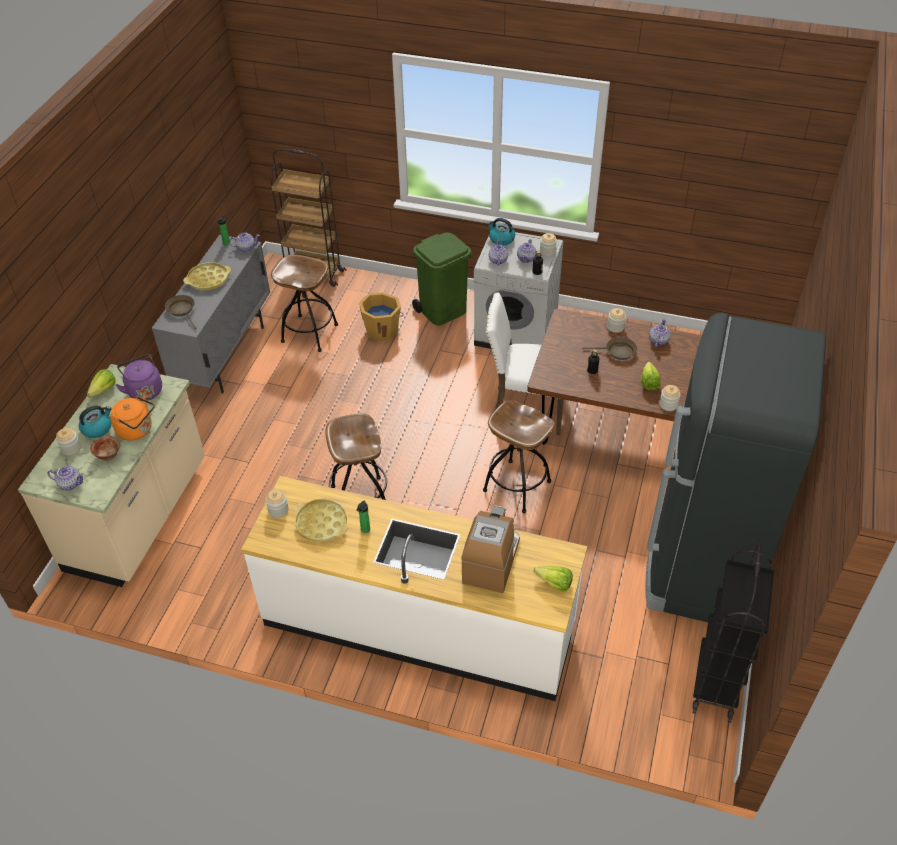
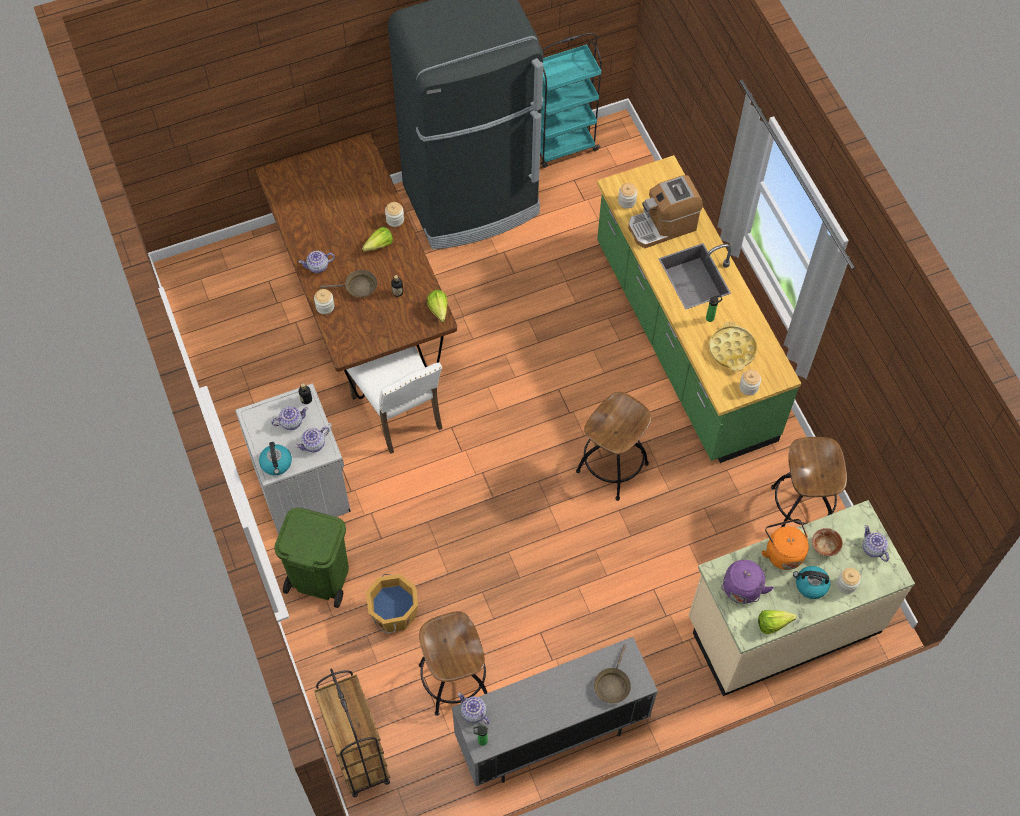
camera: 130 degrees left, 15 degrees up
yellow tray [183,262,231,290] -> none
white counter [241,476,587,701] -> green counter [597,155,801,463]
brown stool [483,400,555,513] -> brown stool moved to [771,437,847,527]
lettuce [534,566,573,591] -> lettuce moved to [427,290,447,322]
jar [540,233,557,257] -> jar moved to [618,183,637,209]
brown frying pan [582,337,637,360] -> brown frying pan turned 120 degrees clockwise [320,270,377,297]
black cart [692,540,774,723] -> turquoise cart [540,33,602,168]

